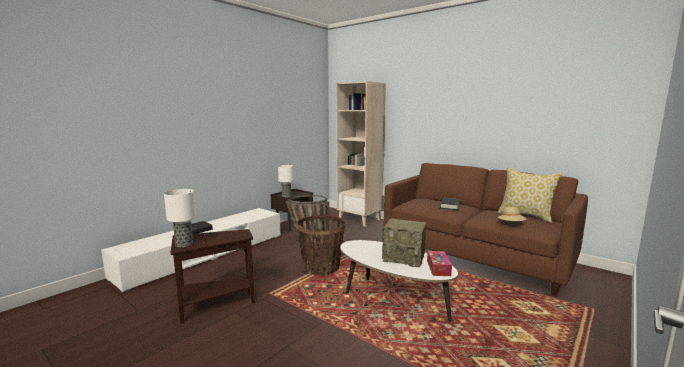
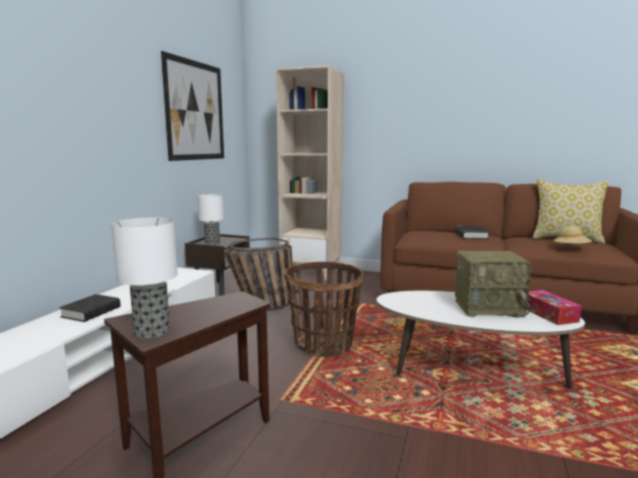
camera: 20 degrees left, 0 degrees up
none -> picture [161,51,224,161]

